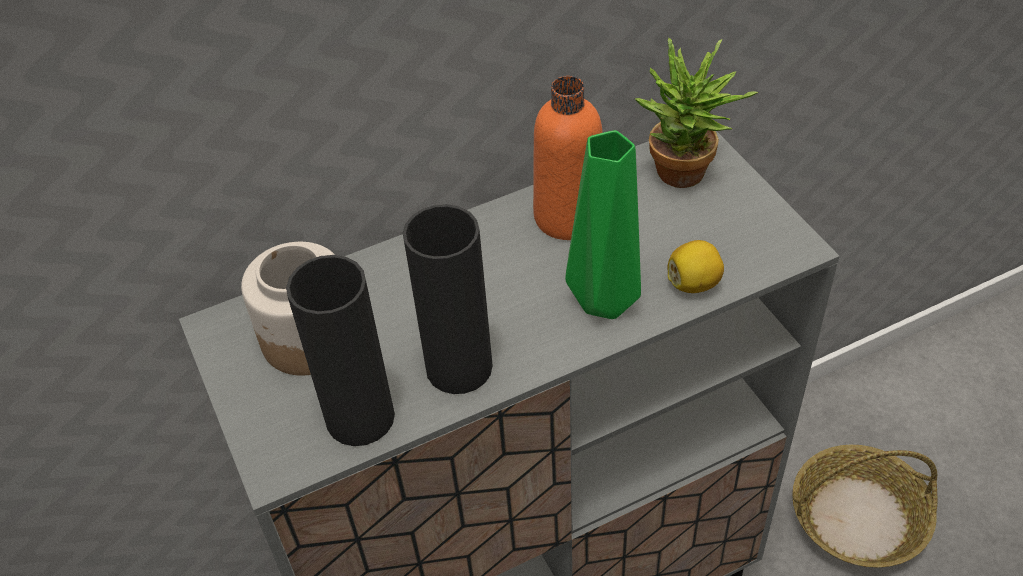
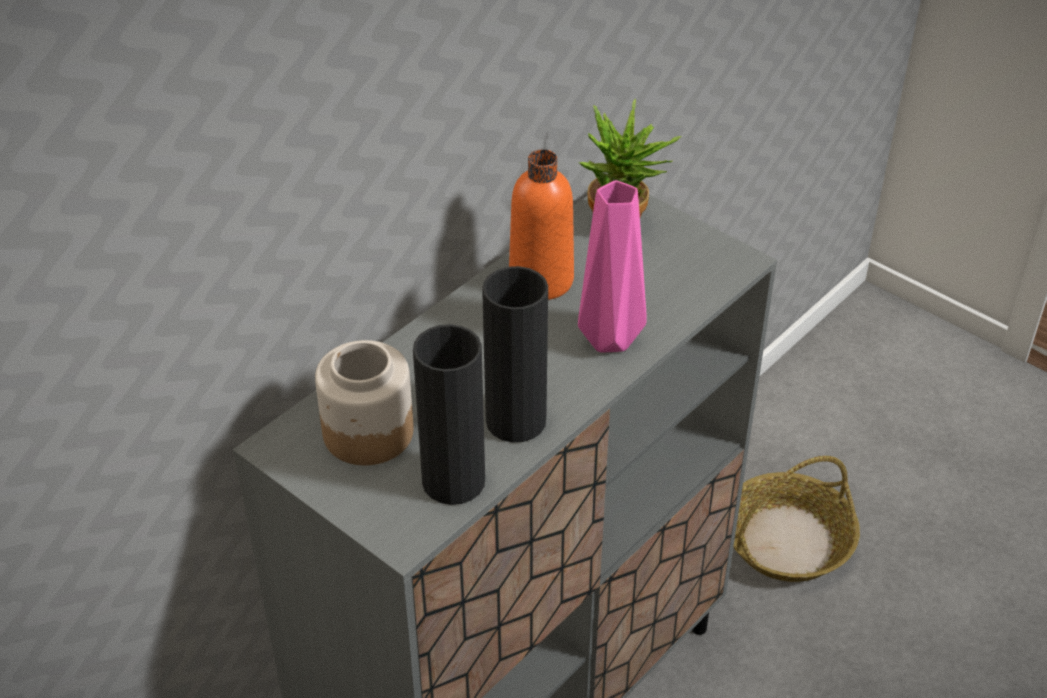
camera: 25 degrees left, 5 degrees down
green vase [565,130,641,319] -> pink vase [578,180,647,353]
lemon [667,240,724,293] -> none

